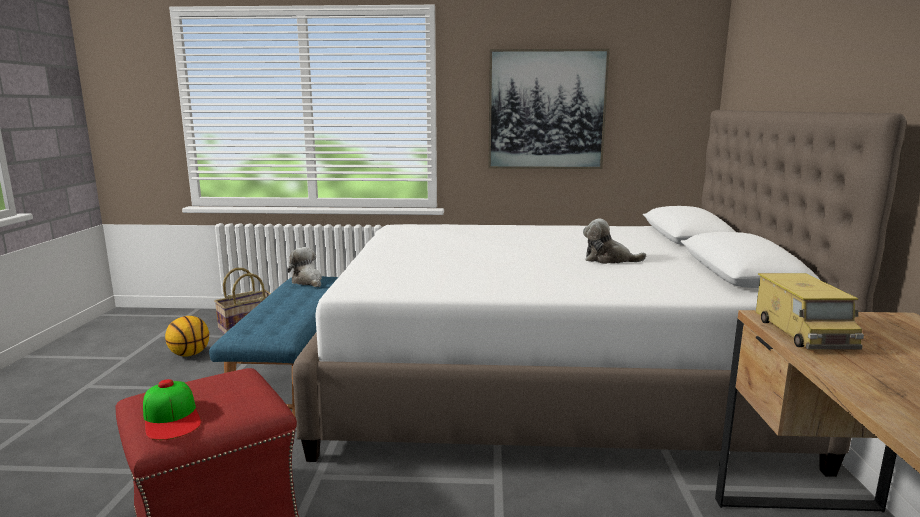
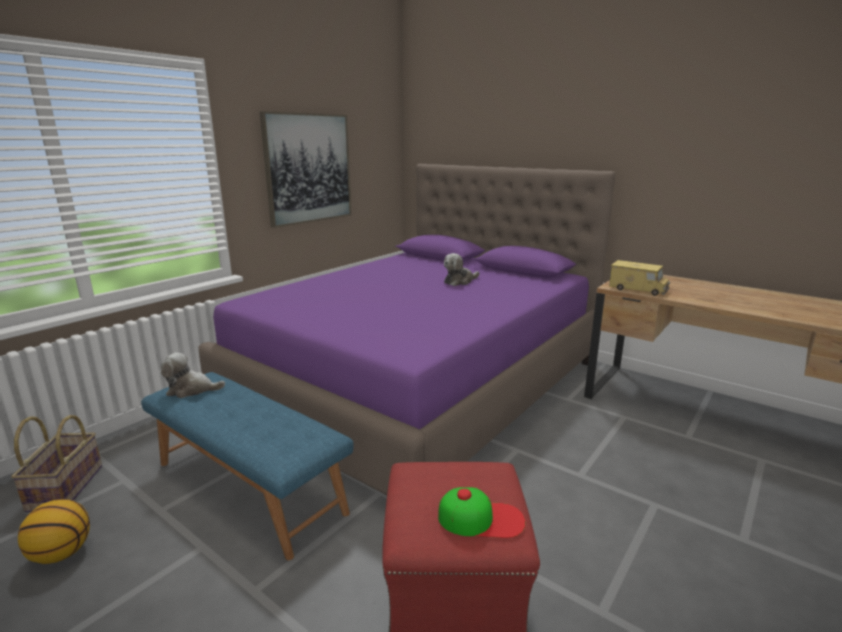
camera: 55 degrees left, 5 degrees up
white bed [292,110,906,477] -> purple bed [198,164,616,495]

